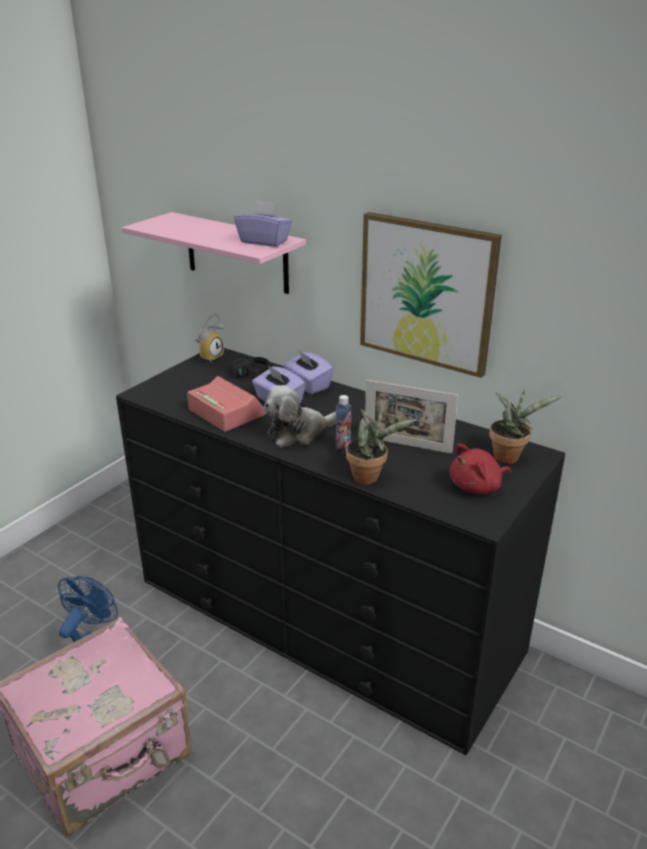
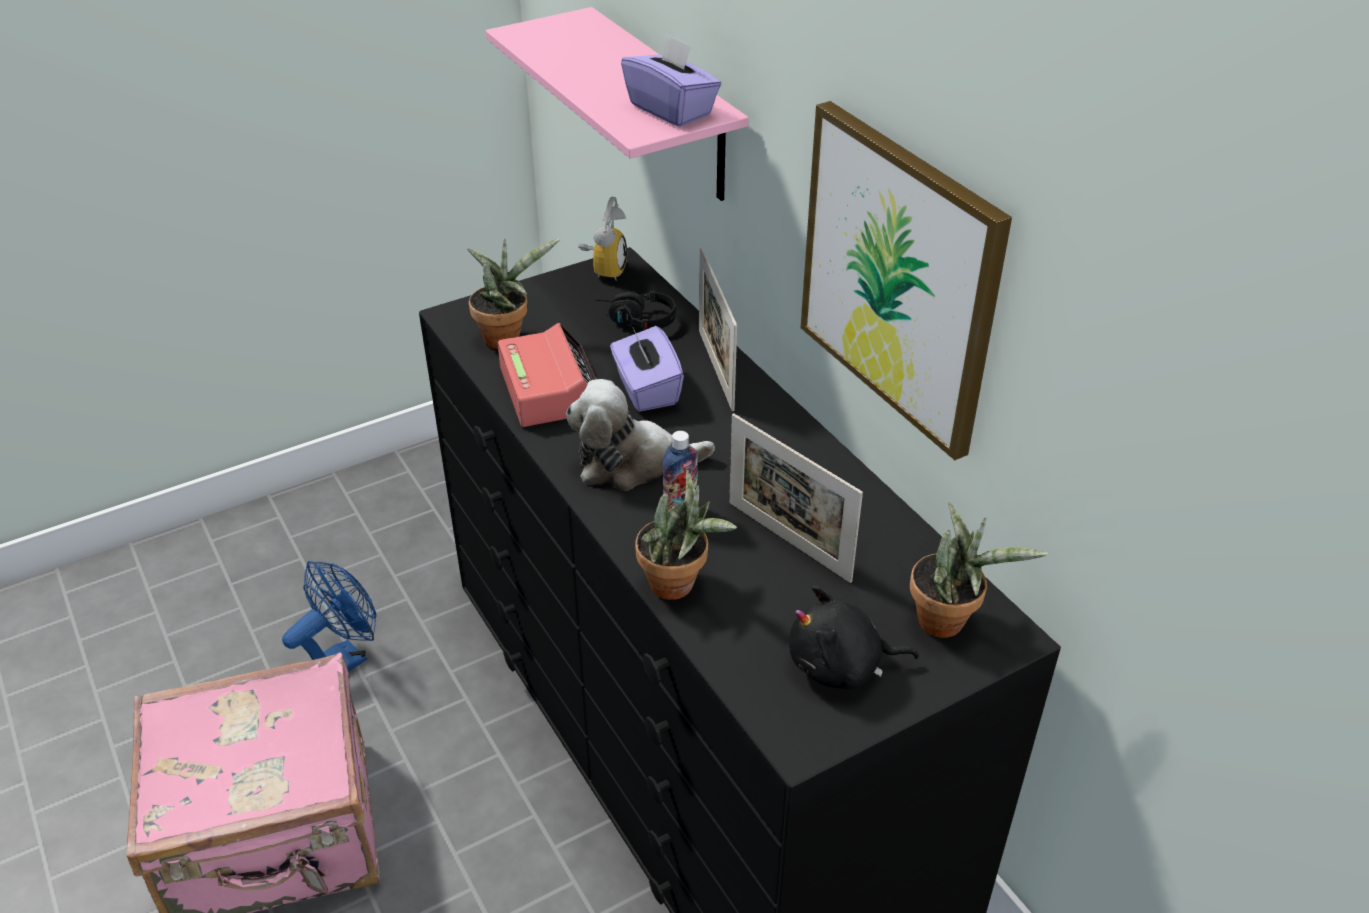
camera: 25 degrees right, 10 degrees up
alarm clock [194,314,224,362] -> alarm clock turned 45 degrees counterclockwise [578,197,627,281]
purple tissue box [283,350,334,394] -> picture frame [699,248,737,411]
red plush toy [450,444,512,494] -> black plush toy [789,586,919,689]
none -> potted plant [467,238,560,349]

